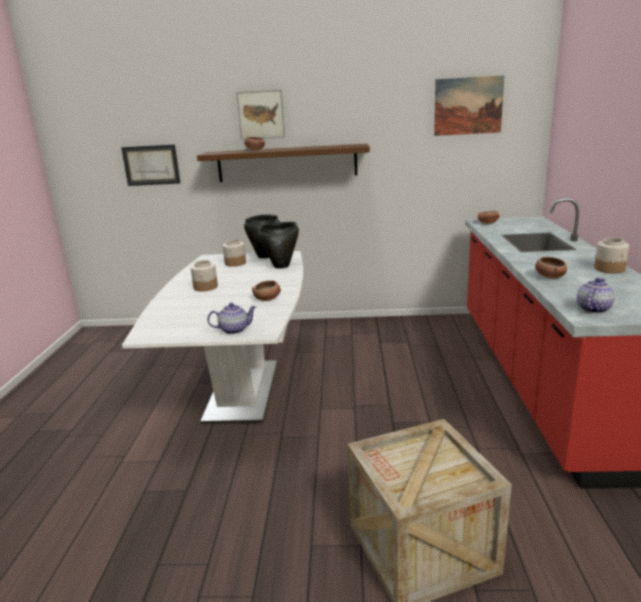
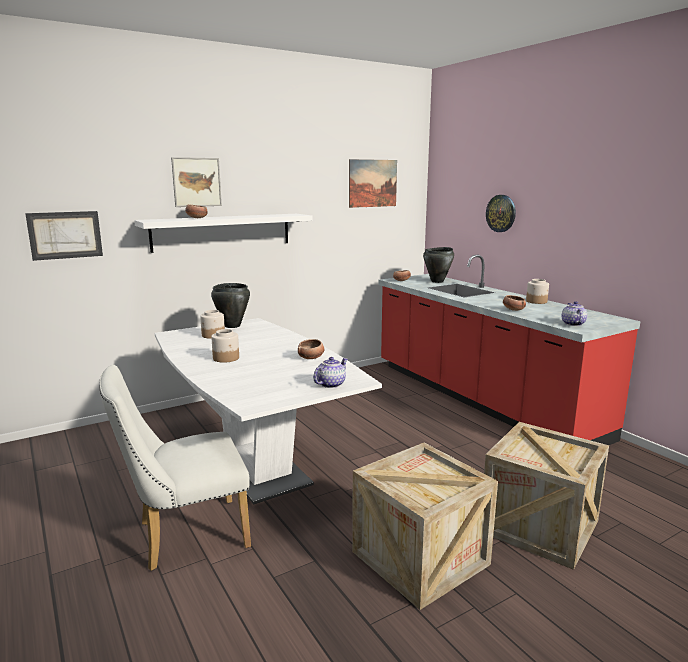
camera: 35 degrees left, 5 degrees down
brown shelf [197,144,370,182] -> white shelf [134,214,312,253]
black cooking pot [258,222,299,269] -> black cooking pot moved to [423,247,454,283]
none -> white chair [99,365,251,571]
none -> crate [352,443,498,610]
none -> wall clock [486,195,516,232]

